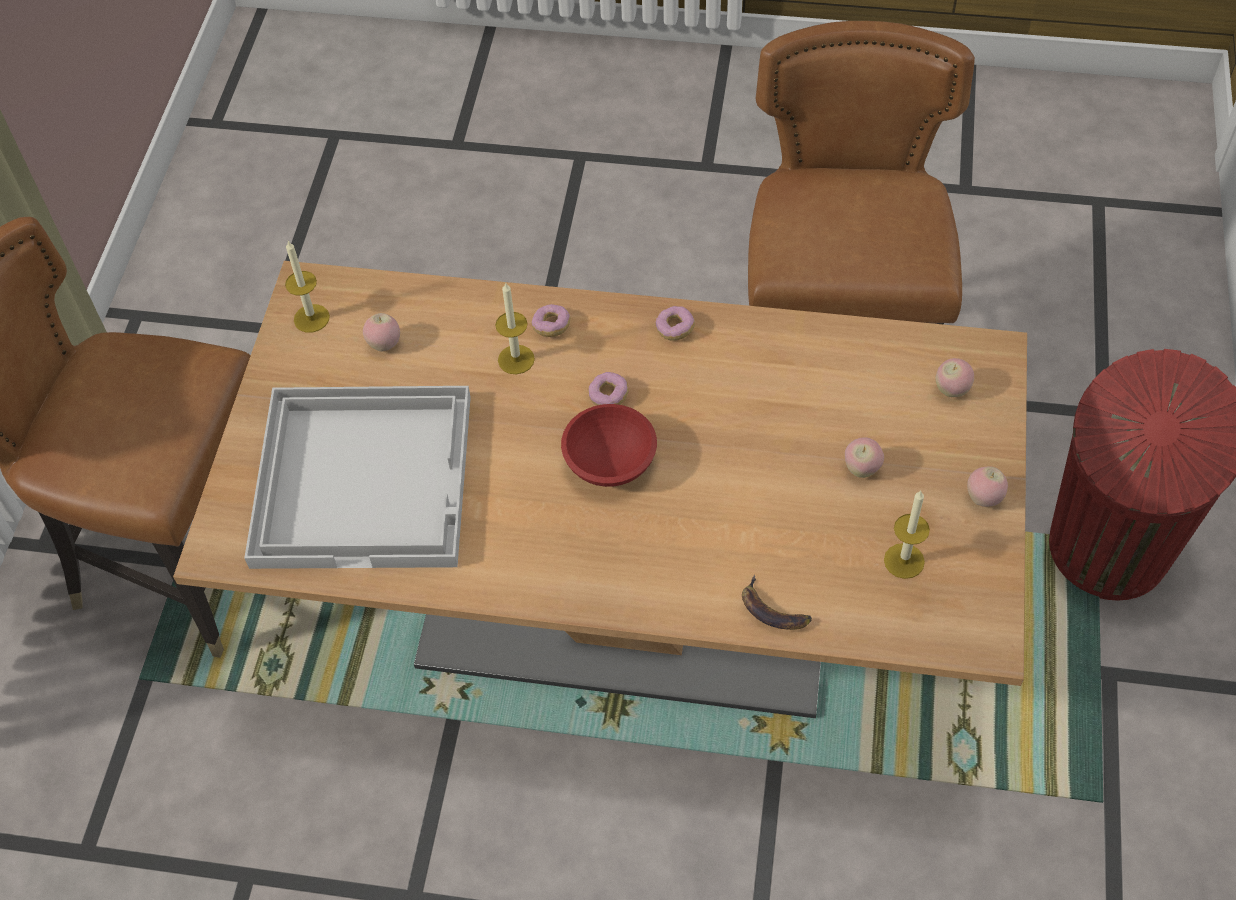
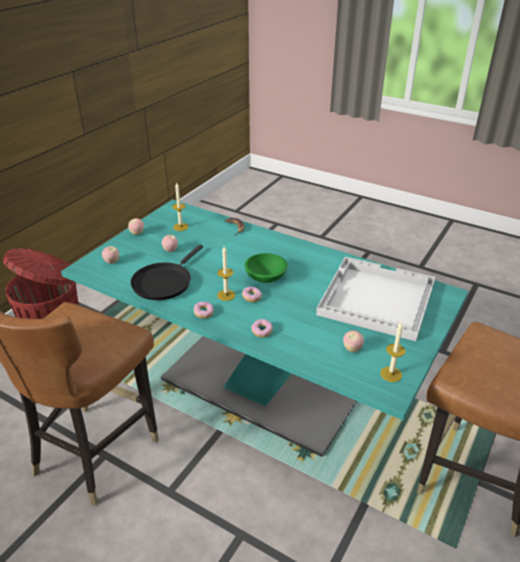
camera: 160 degrees left, 20 degrees down
beige dining table [173,261,1027,718] -> turquoise dining table [61,199,469,457]
candle [495,282,535,374] -> candle moved to [217,246,235,301]
red bowl [561,404,657,487] -> green bowl [244,253,288,283]
none -> black frying pan [131,245,203,300]

